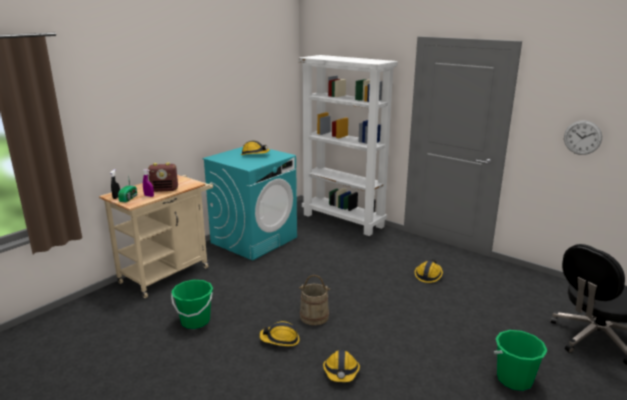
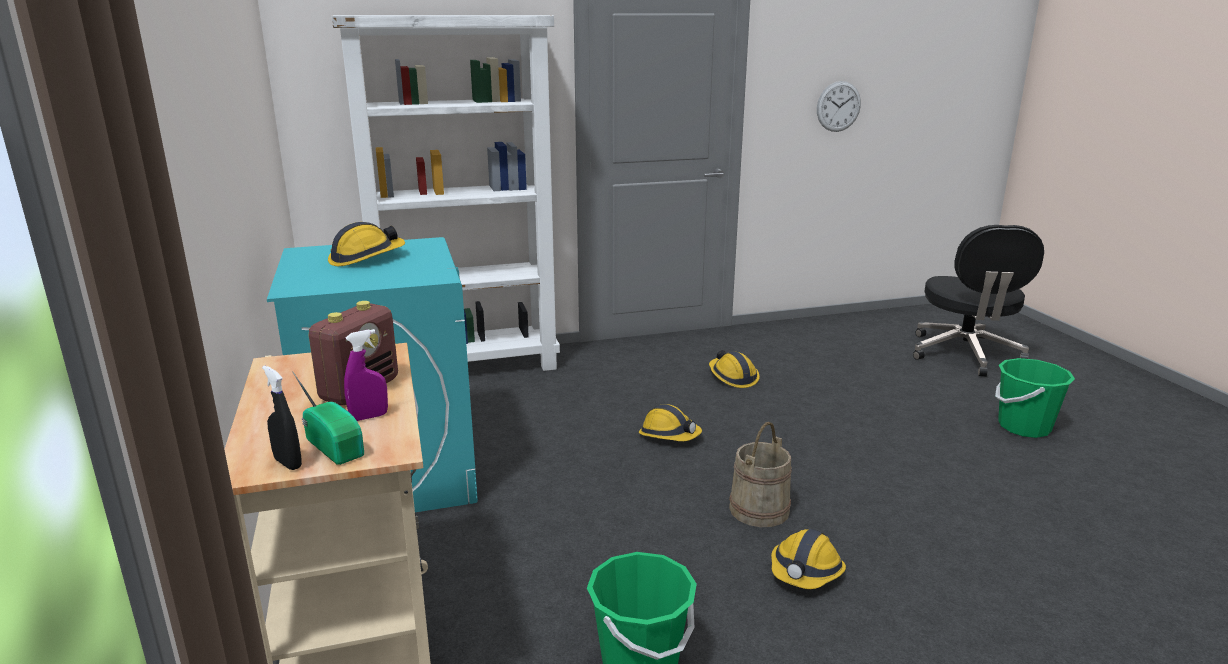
camera: 55 degrees left, 0 degrees up
hard hat [323,350,360,382] -> hard hat moved to [639,404,702,441]

